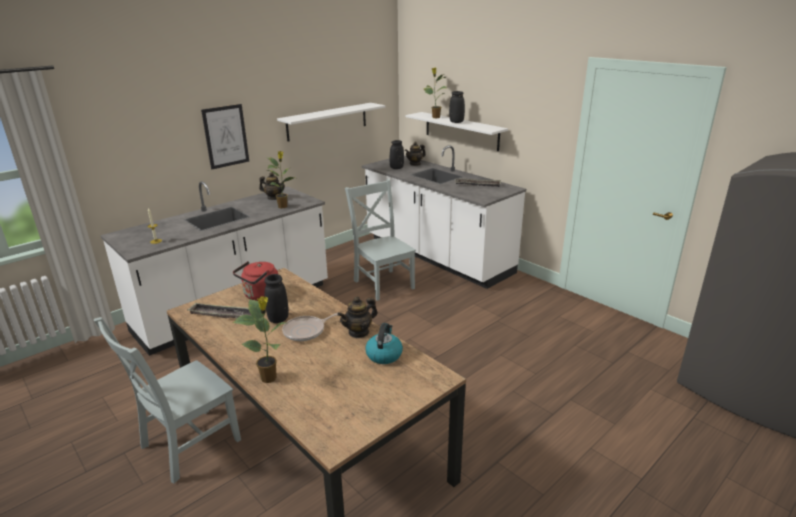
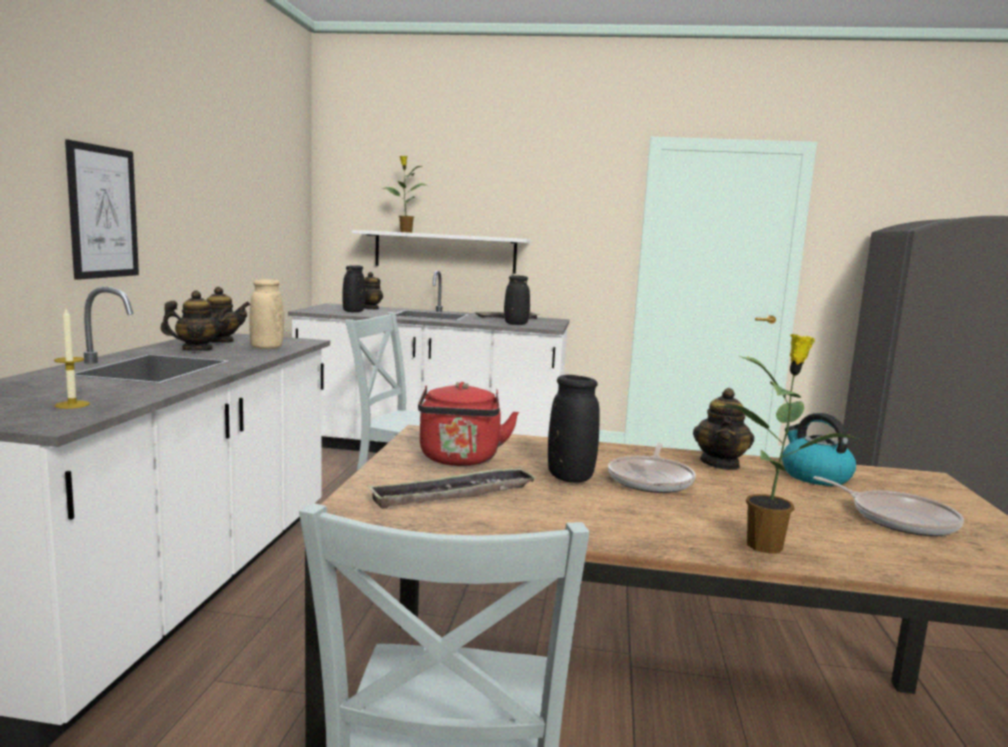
camera: 40 degrees left, 15 degrees down
potted plant [267,151,296,208] -> beige vase [249,279,284,349]
white shelf [277,103,386,141] -> none
black vase [449,91,465,123] -> black vase moved to [504,275,530,325]
none -> teapot [160,291,231,351]
none -> frying pan [813,476,964,536]

